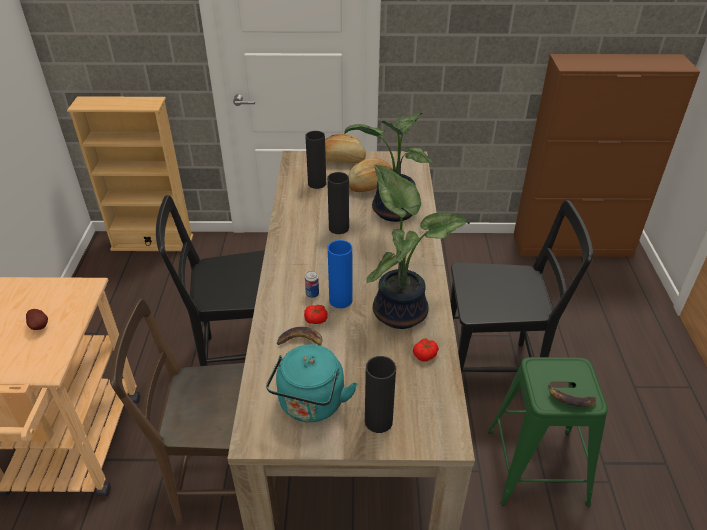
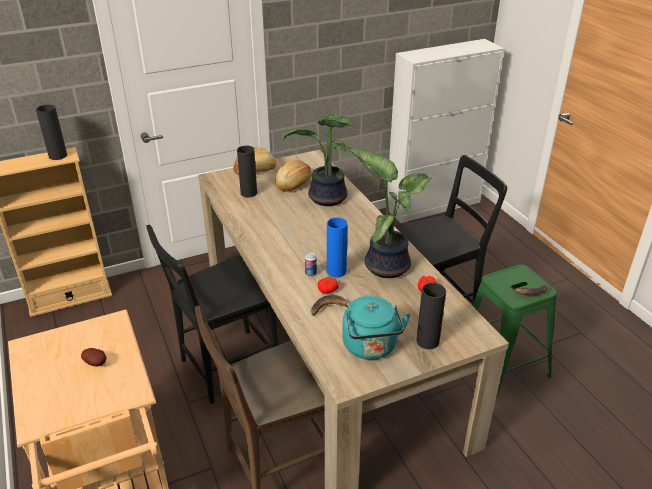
camera: 25 degrees left, 5 degrees down
black vase [327,172,349,234] -> black vase moved to [36,105,67,160]
brown cabinet [514,54,700,257] -> white cabinet [387,39,505,223]

